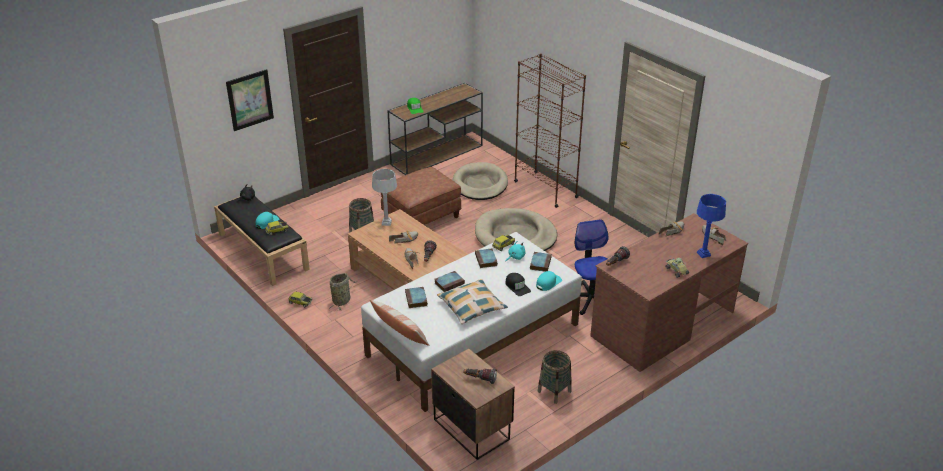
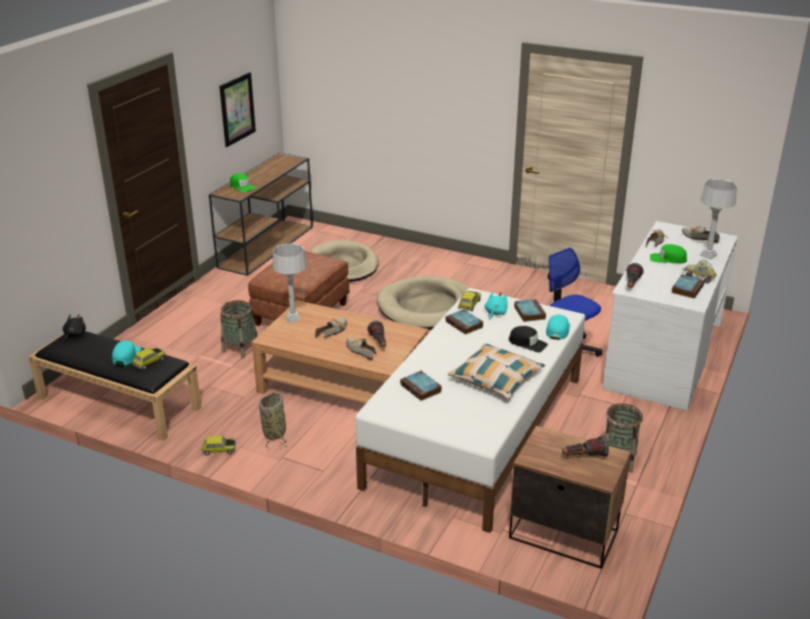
camera: 25 degrees left, 5 degrees down
picture [226,69,274,131] -> picture moved to [219,72,256,147]
pillow [370,300,430,346] -> none
book [435,271,465,292] -> book moved to [672,275,705,299]
brown bookcase [514,53,586,208] -> none
brown desk [590,213,748,372] -> white desk [602,221,738,411]
blue table lamp [697,194,726,258] -> grey table lamp [700,179,737,260]
none -> green cap [650,244,687,264]

